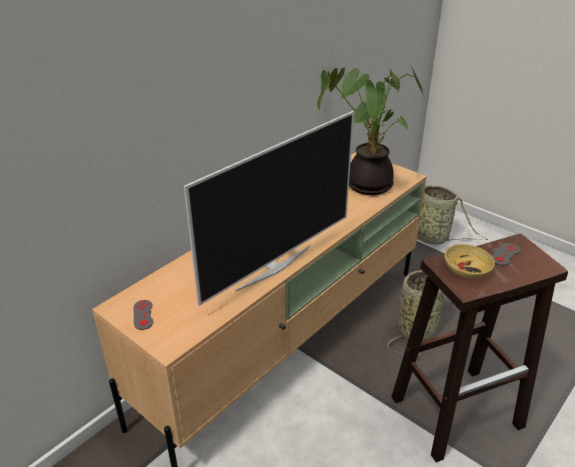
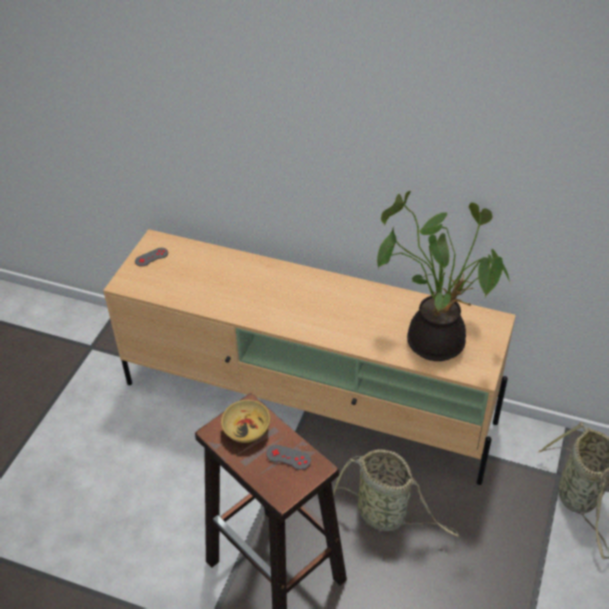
camera: 70 degrees right, 10 degrees up
television [184,111,354,306] -> none

